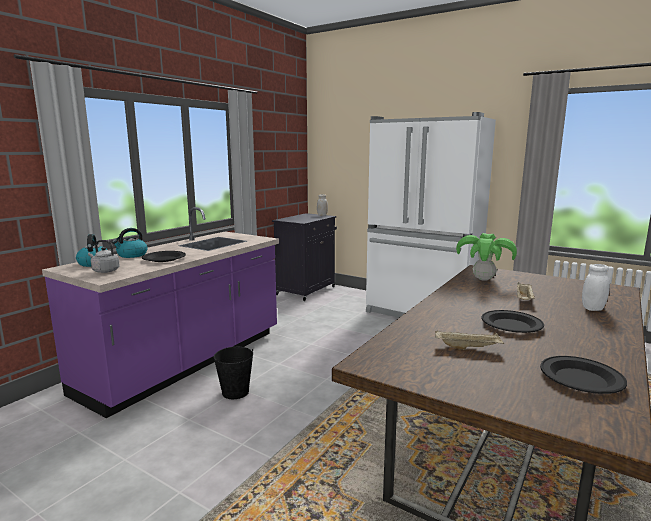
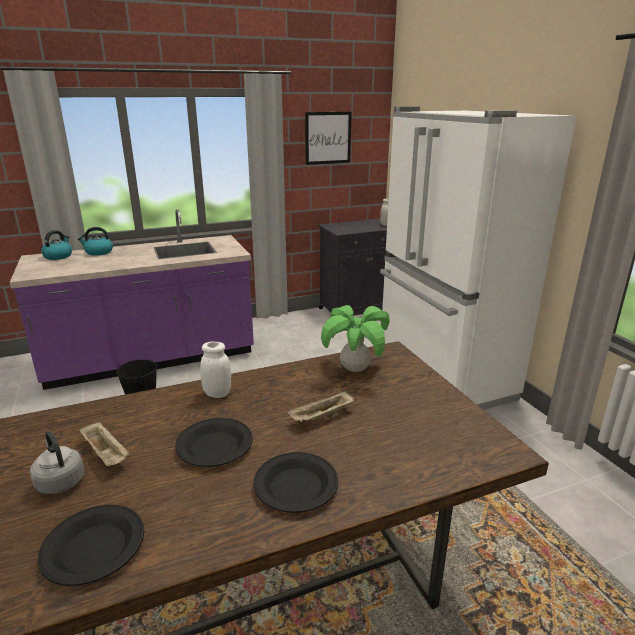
camera: 35 degrees right, 10 degrees up
grey kettle [88,240,120,273] -> grey kettle moved to [30,431,84,494]
black plate [142,251,186,262] -> black plate moved to [254,452,338,513]
white jar [582,264,610,311] -> white jar moved to [200,341,231,398]
none -> picture [305,112,352,165]

